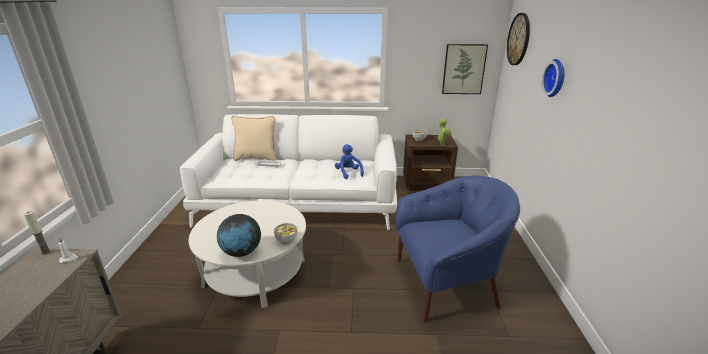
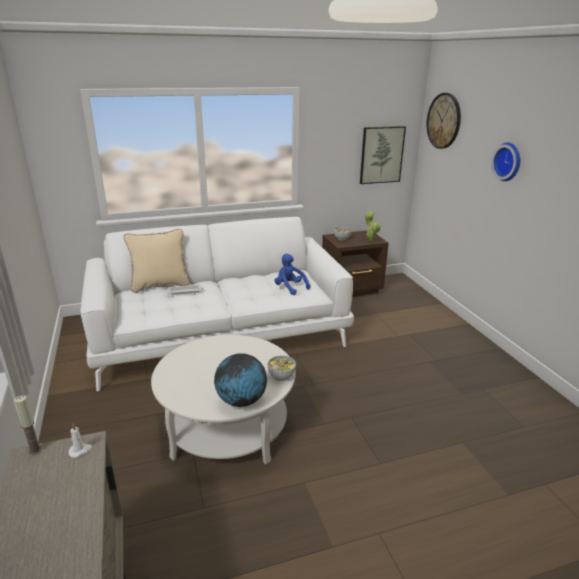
camera: 20 degrees left, 0 degrees up
blue armchair [395,176,520,323] -> none

